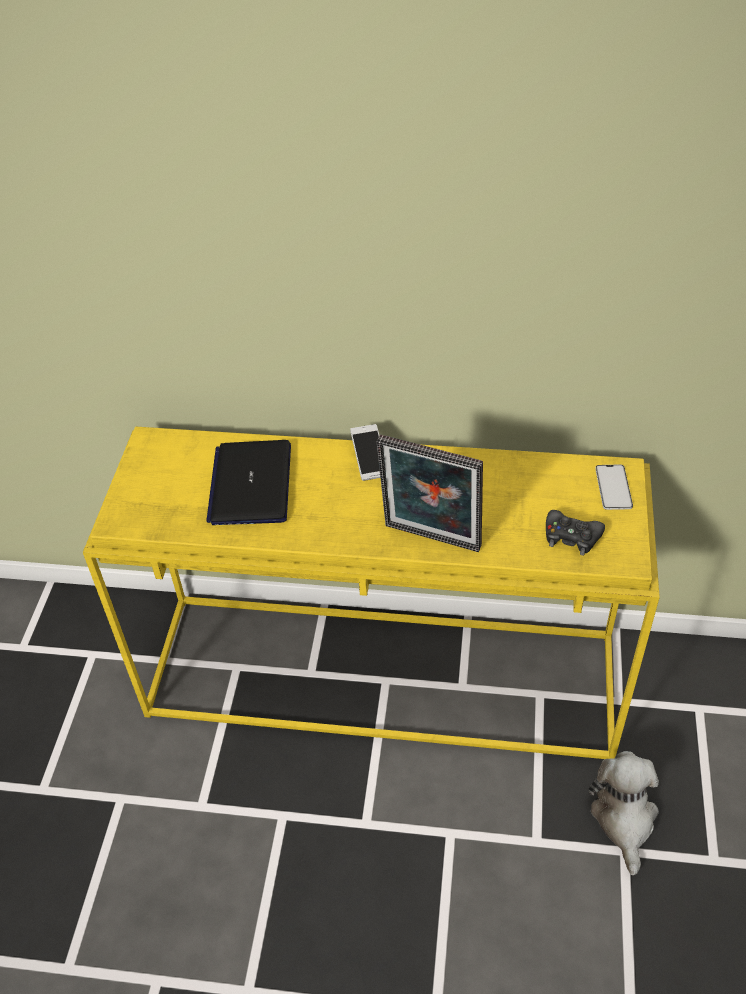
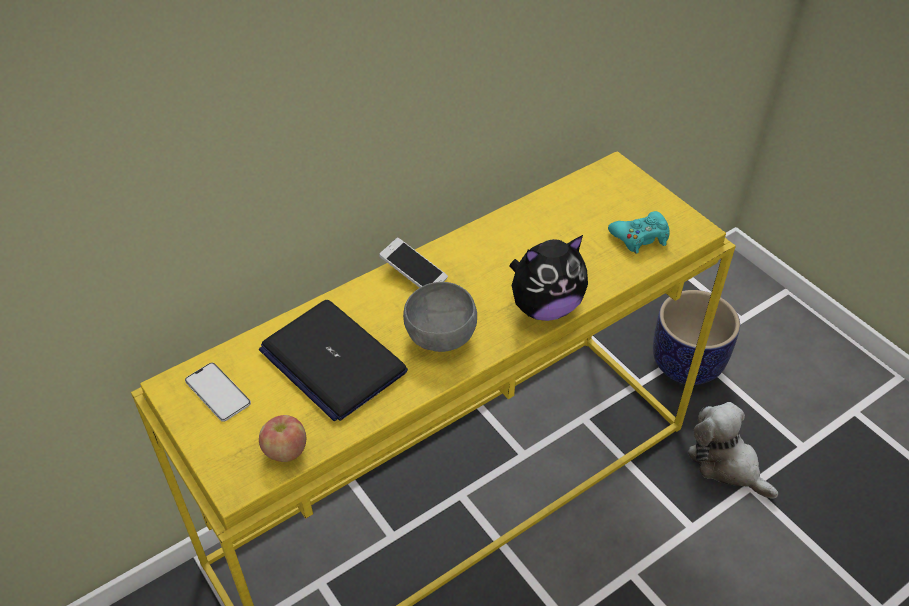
camera: 45 degrees left, 0 degrees up
picture frame [377,435,483,552] -> plush toy [510,235,588,321]
black game controller [546,510,605,556] -> turquoise game controller [608,211,669,254]
phone [595,464,633,510] -> phone moved to [185,363,251,422]
none -> apple [259,415,306,462]
none -> grey bowl [403,282,477,352]
none -> planter [653,290,740,385]

